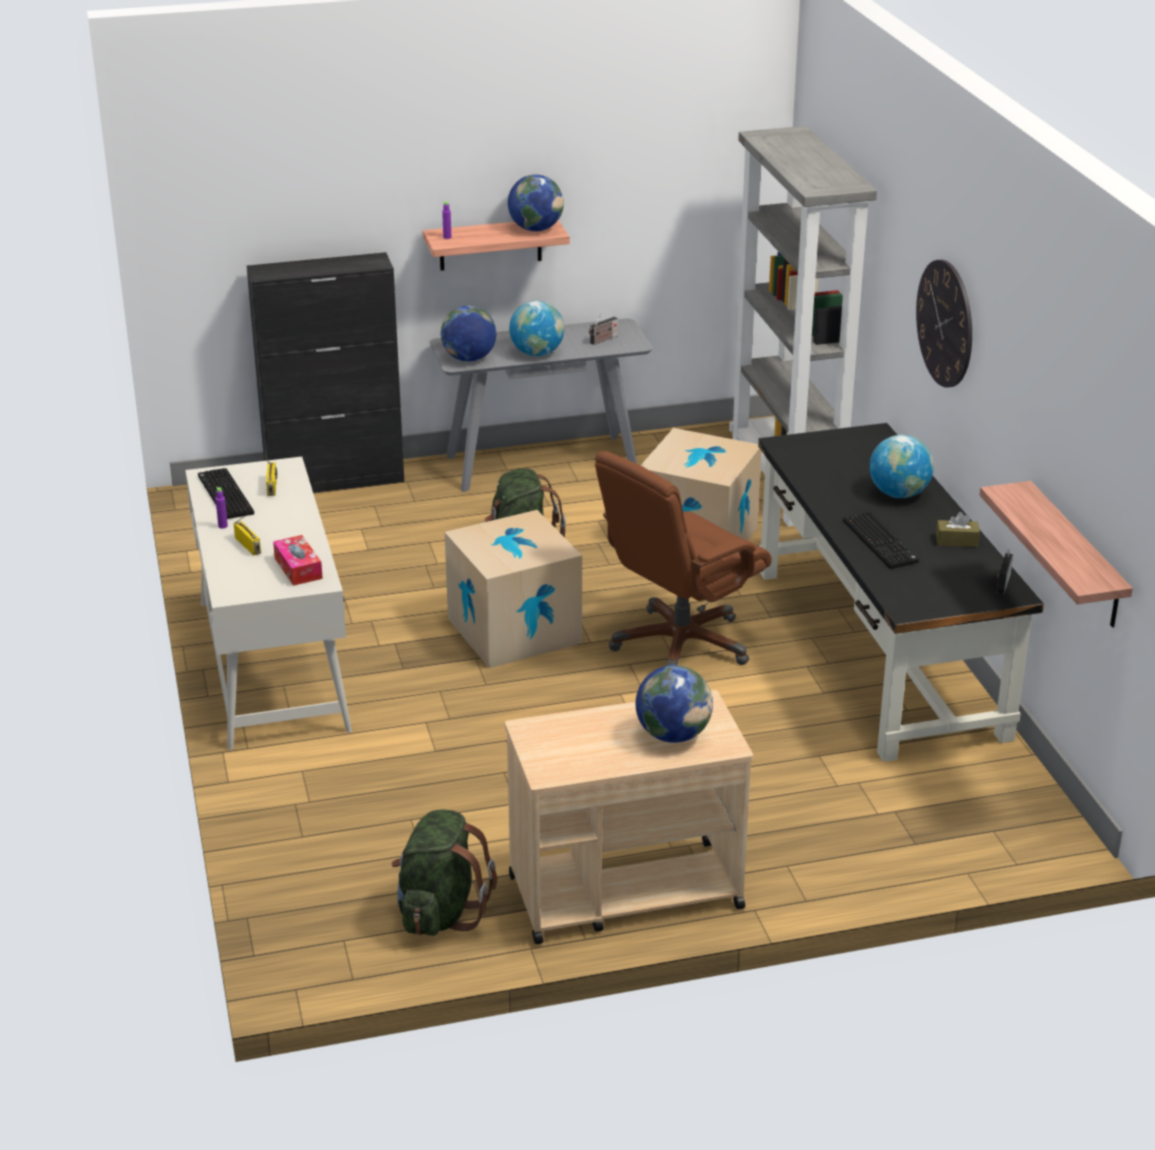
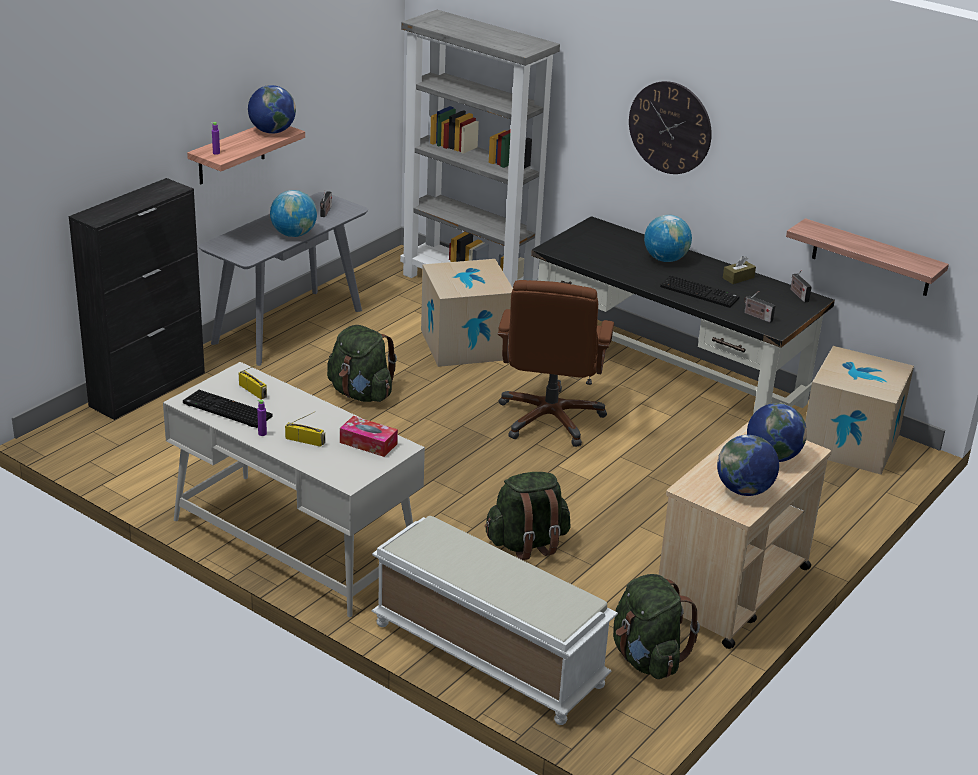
camera: 40 degrees left, 0 degrees up
globe [441,306,496,362] -> globe moved to [717,435,779,496]
cardboard box [445,510,582,668] -> cardboard box moved to [805,346,914,475]
none -> white bench [372,516,618,725]
none -> green backpack [485,472,571,560]
none -> radio [744,291,775,323]

